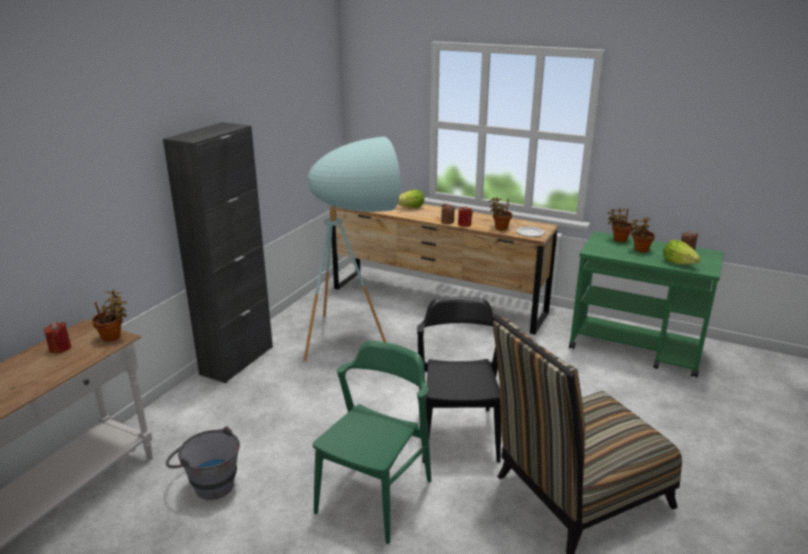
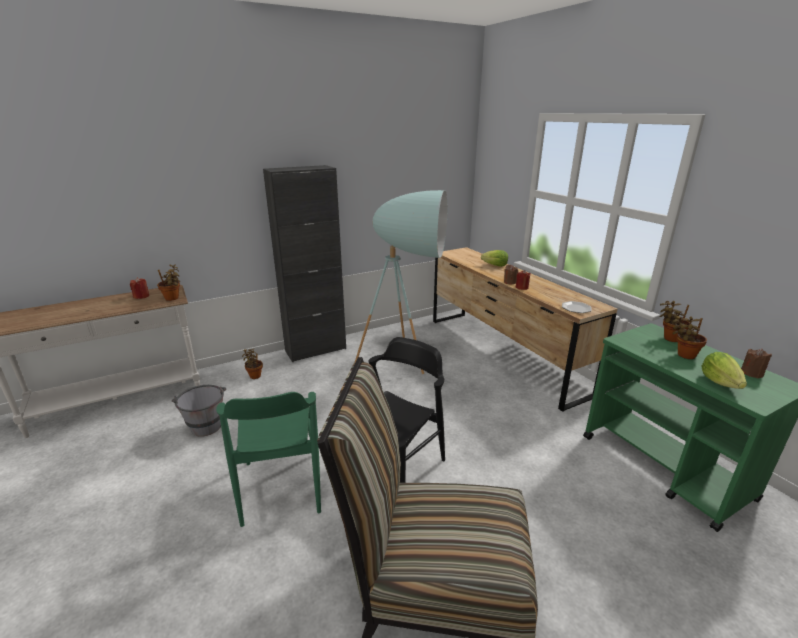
camera: 35 degrees right, 0 degrees up
green chair [313,340,431,544] -> green chair turned 105 degrees clockwise [216,392,321,527]
potted plant [489,197,512,231] -> potted plant moved to [242,348,263,379]

